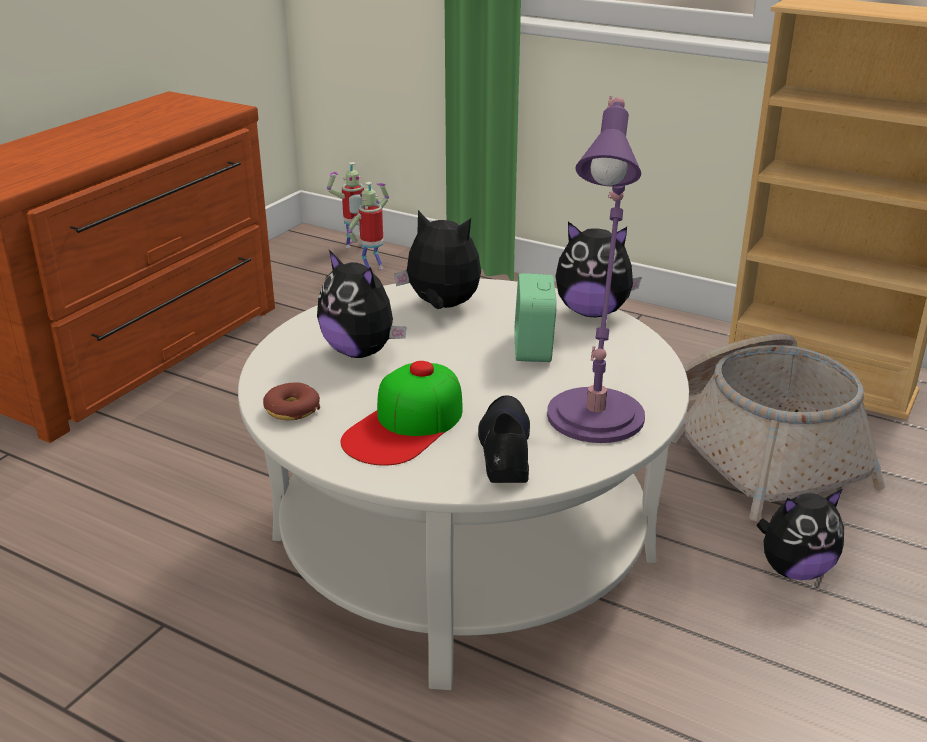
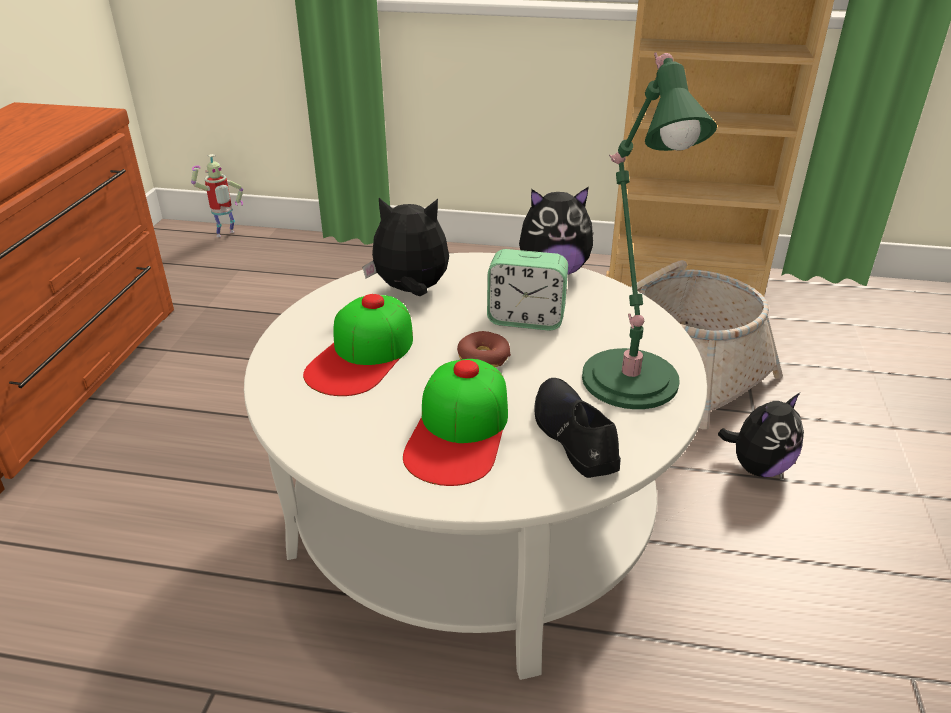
camera: 20 degrees left, 5 degrees up
donut [263,382,320,421] -> donut moved to [457,331,511,367]
plush toy [317,250,406,358] -> cap [303,294,413,396]
toy robot [348,182,389,270] -> none
alarm clock [514,273,557,362] -> alarm clock turned 60 degrees counterclockwise [487,249,568,330]
purple table lamp [547,96,645,443] -> green table lamp [582,52,717,409]

